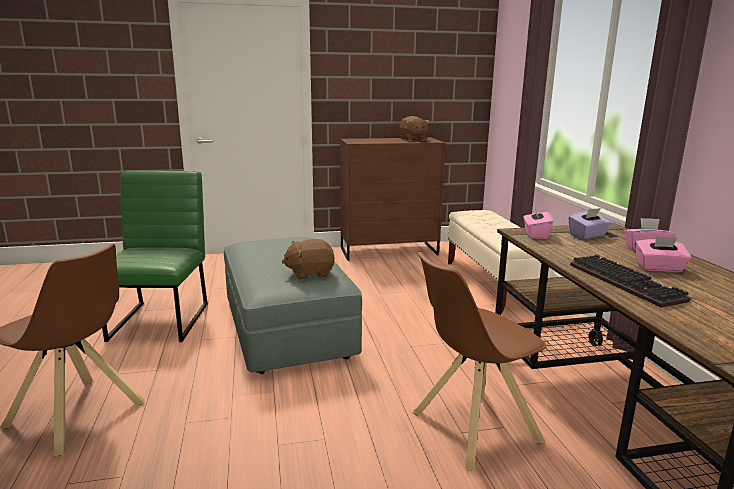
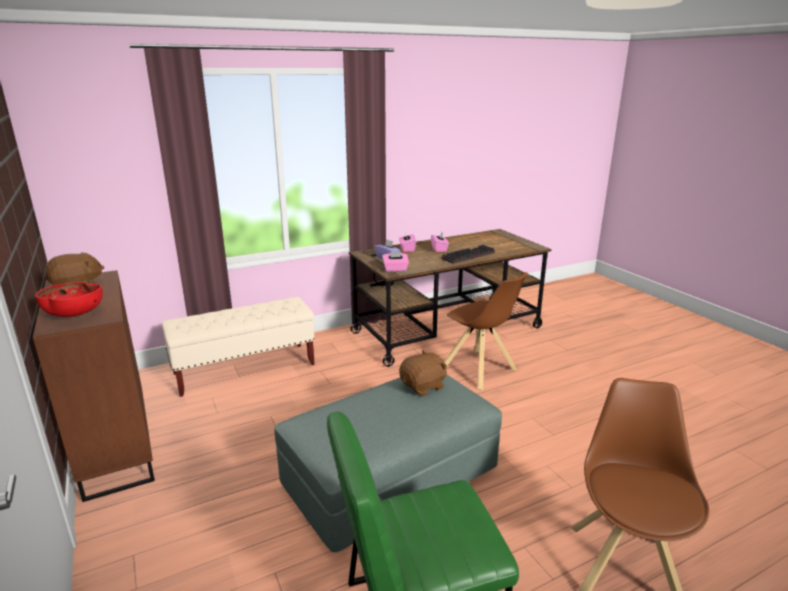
camera: 105 degrees left, 5 degrees up
brown plush toy [282,239,334,280] -> brown plush toy turned 90 degrees counterclockwise [399,350,447,396]
none -> red bowl [35,282,103,317]

